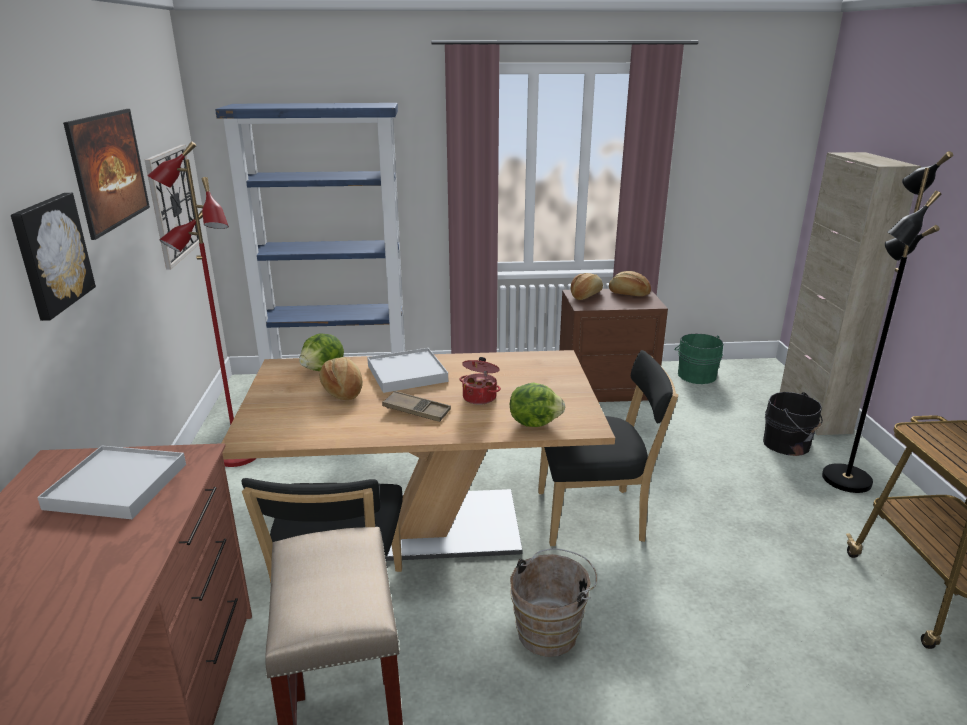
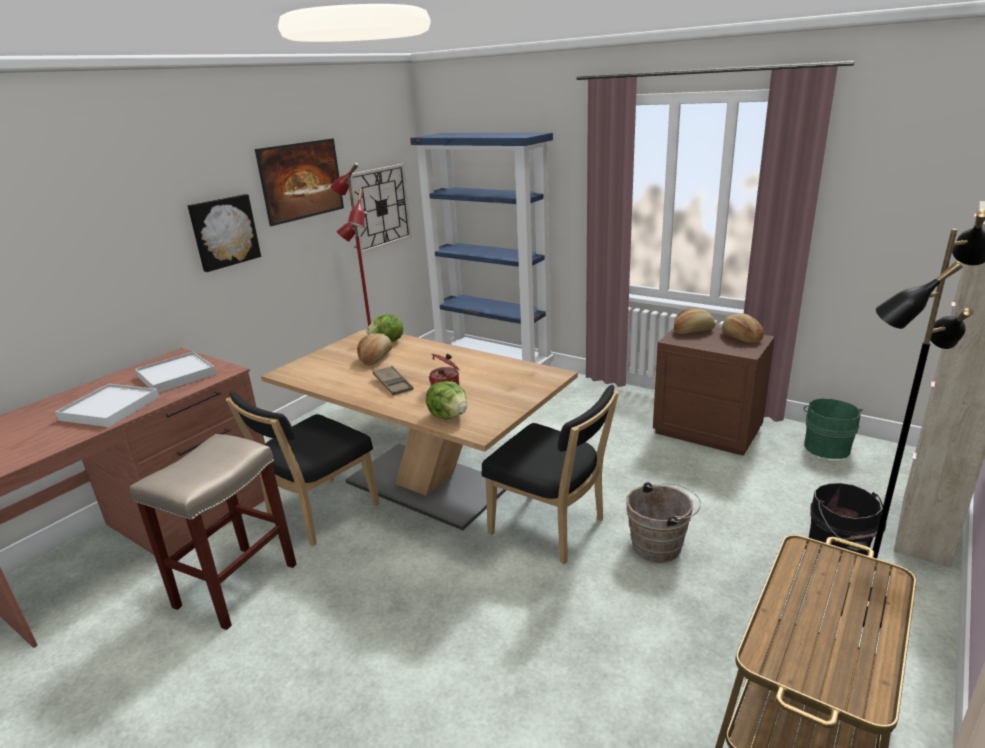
camera: 40 degrees right, 0 degrees up
white tray [367,348,448,393] -> white tray moved to [55,384,159,427]
brown bucket [510,548,597,657] -> brown bucket moved to [626,482,701,563]

